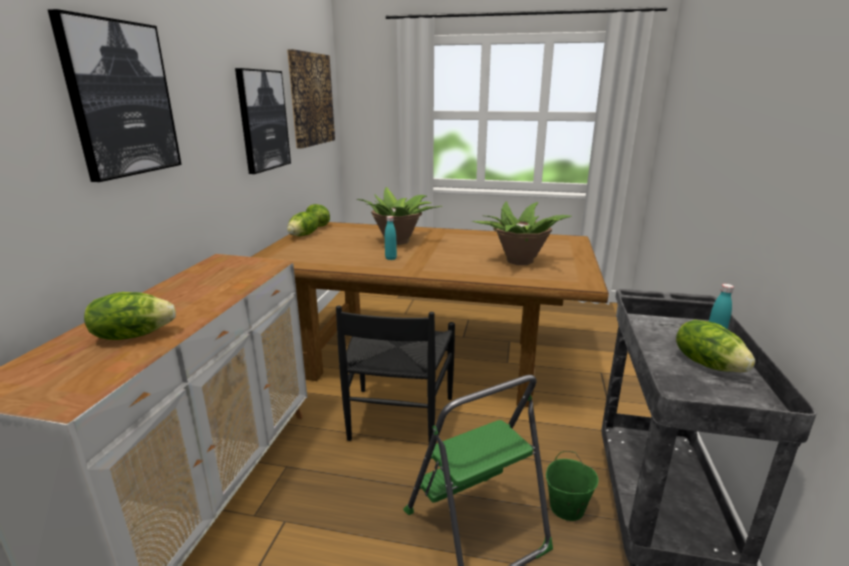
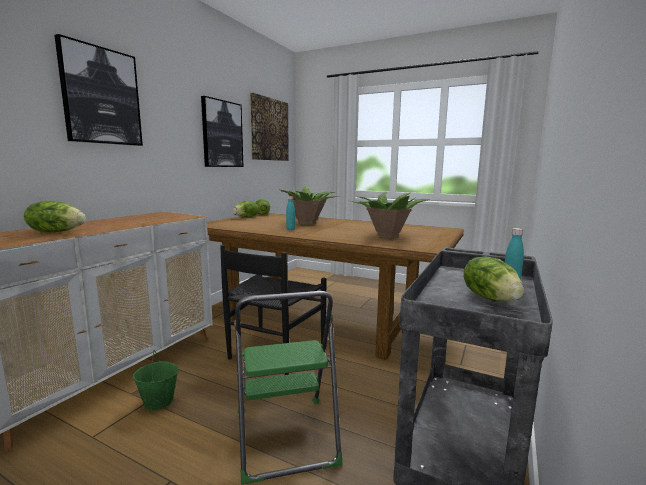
camera: 15 degrees right, 10 degrees down
green bucket [546,451,599,521] -> green bucket moved to [133,350,179,410]

